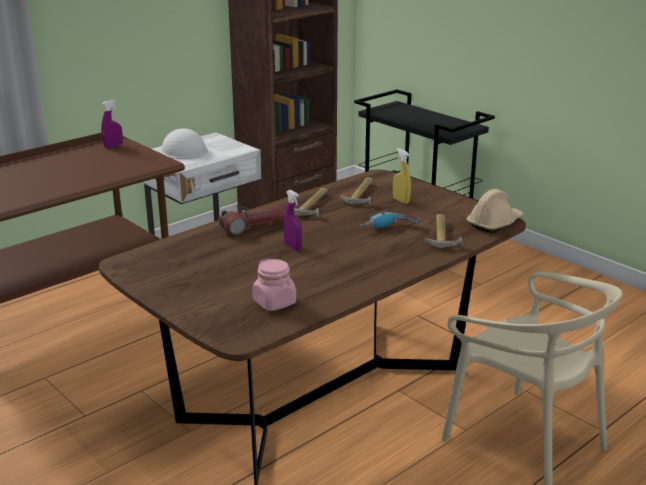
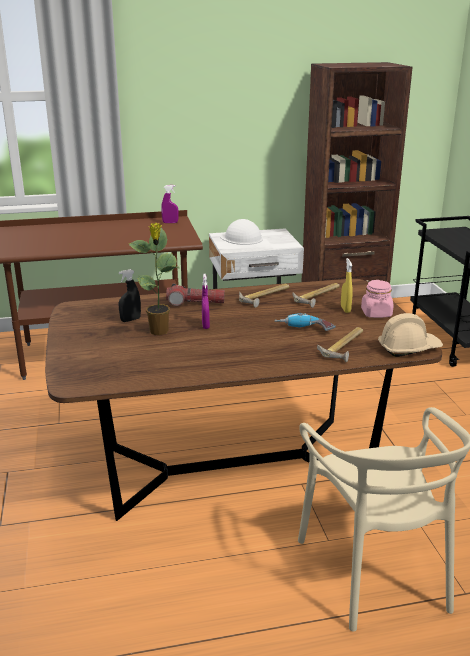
camera: 30 degrees right, 0 degrees up
pink jar [252,259,296,311] -> pink jar moved to [361,280,393,318]
none -> black spray bottle [119,269,141,322]
none -> potted plant [129,223,179,335]

